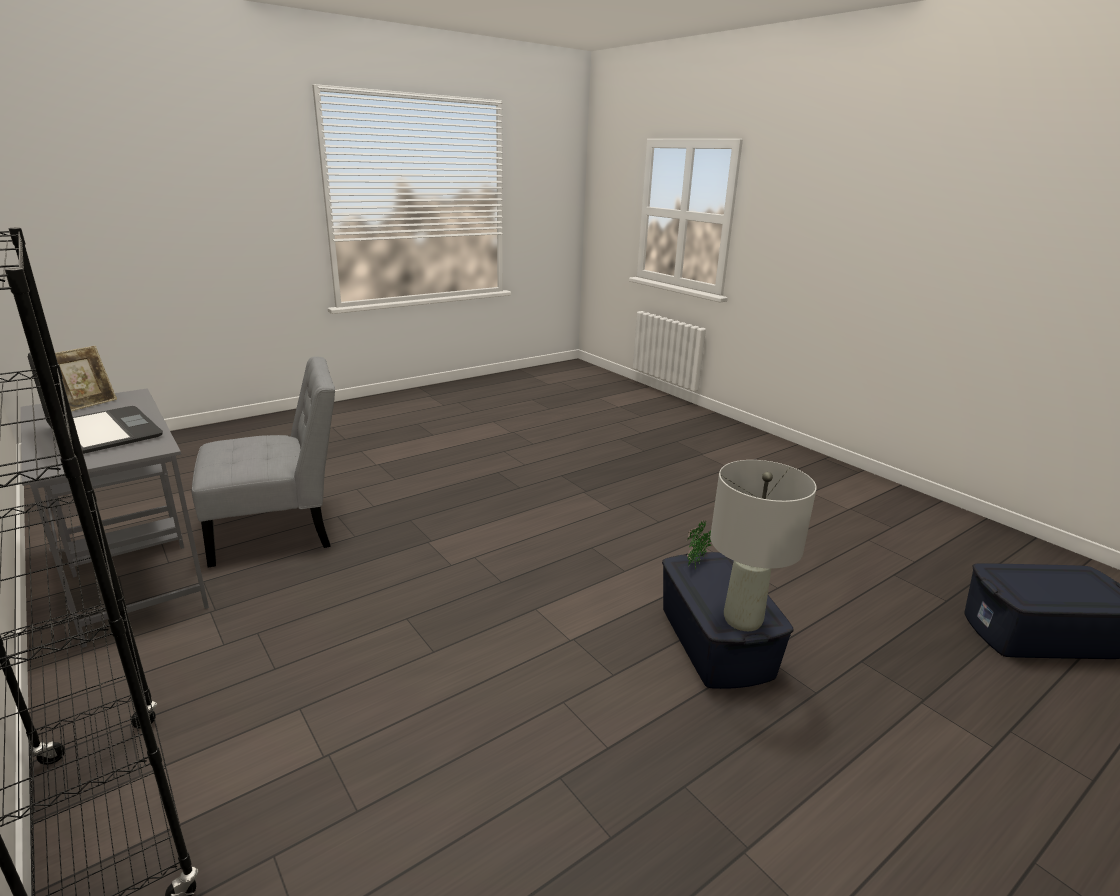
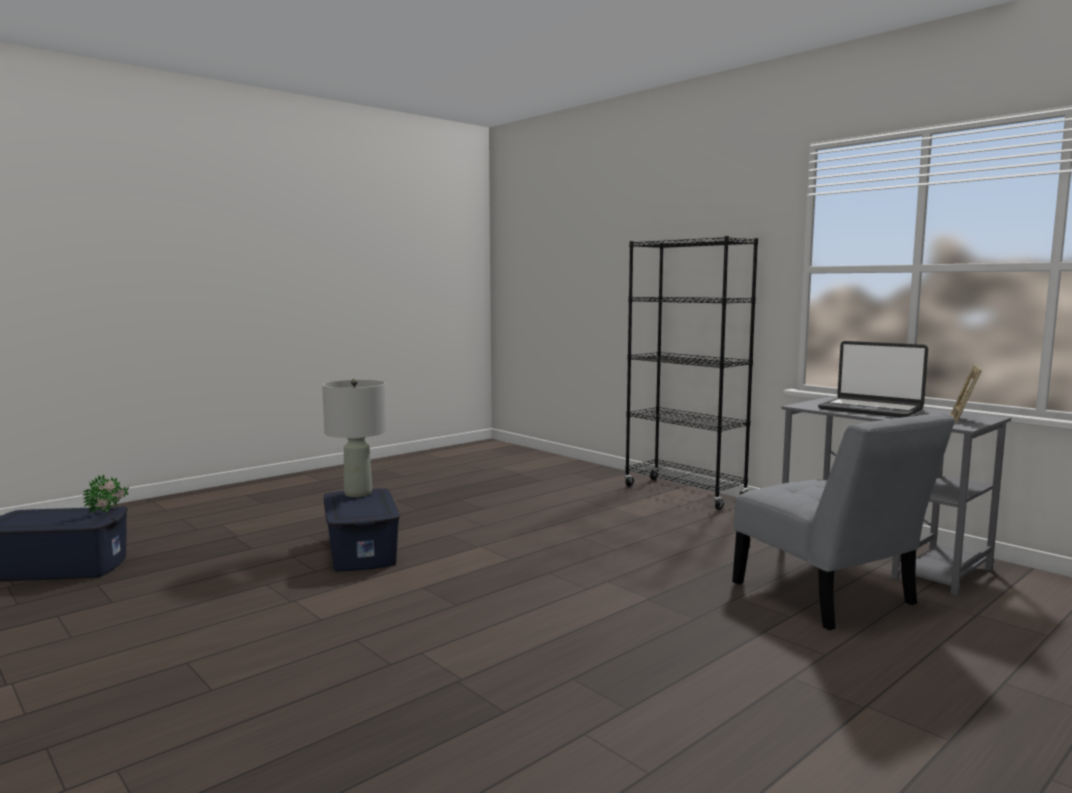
camera: 175 degrees right, 15 degrees down
grey chair [192,357,335,568] -> grey chair turned 90 degrees counterclockwise [732,413,955,630]
potted plant [687,521,711,569] -> potted plant moved to [83,474,129,514]

